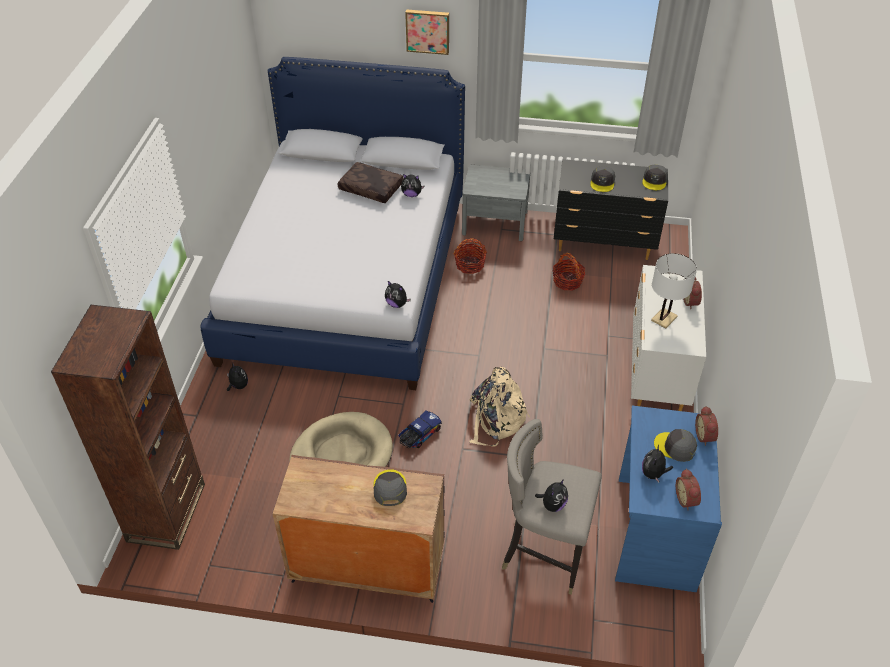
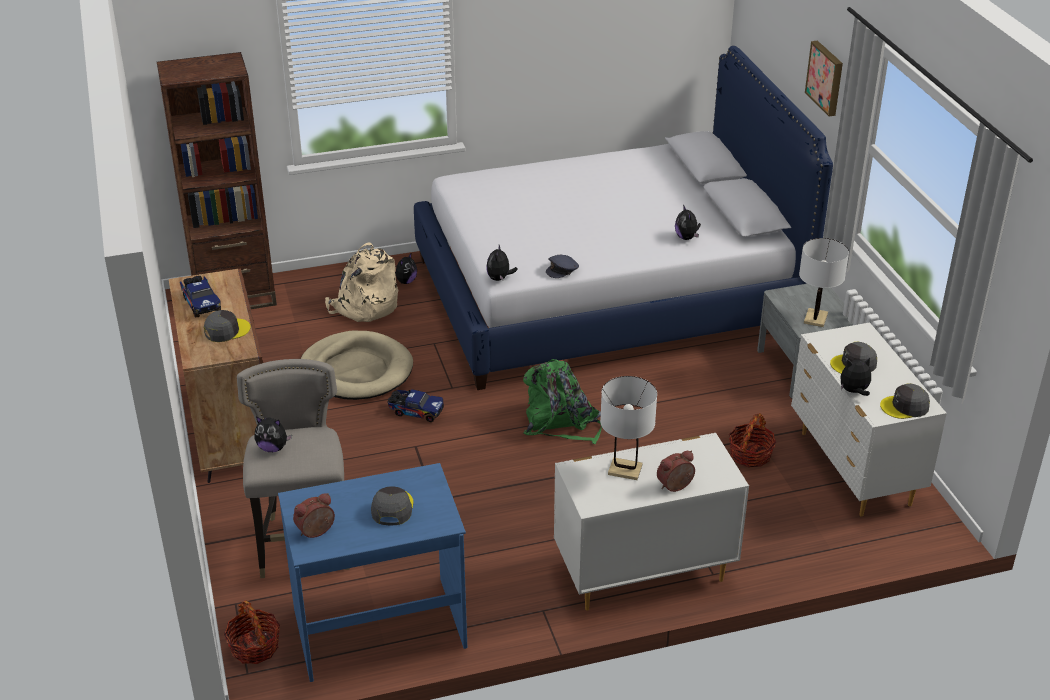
camera: 65 degrees right, 10 degrees down
brown pillow [338,162,404,203] -> none
basket [453,238,487,274] -> basket moved to [224,601,280,664]
beige backpack [469,367,530,447] -> beige backpack moved to [325,242,398,322]
black dresser [554,159,668,260] -> white dresser [791,322,947,517]
plush toy [642,445,673,483] -> plush toy moved to [840,358,871,396]
alarm clock [695,406,718,446] -> none
none -> toy truck [180,276,221,318]
none -> green backpack [523,359,602,444]
none -> grey cap [546,255,579,278]
none -> white table lamp [799,238,849,327]

